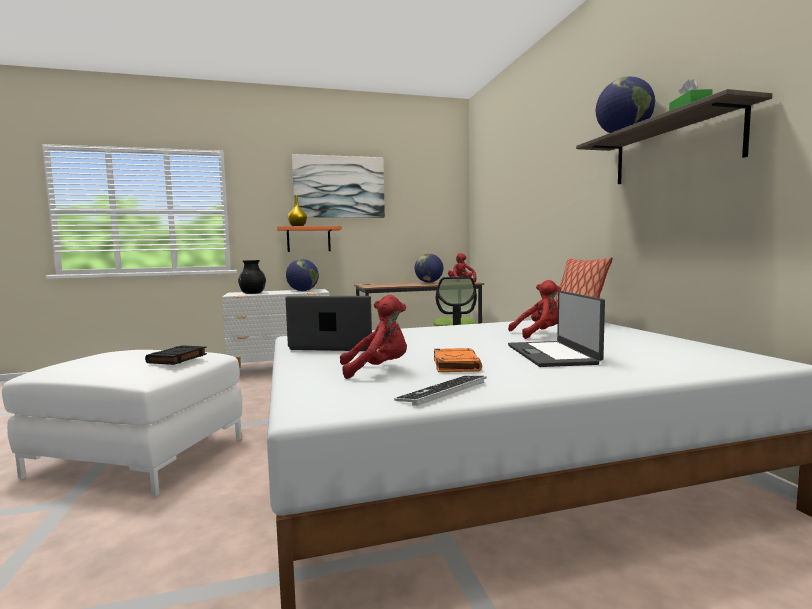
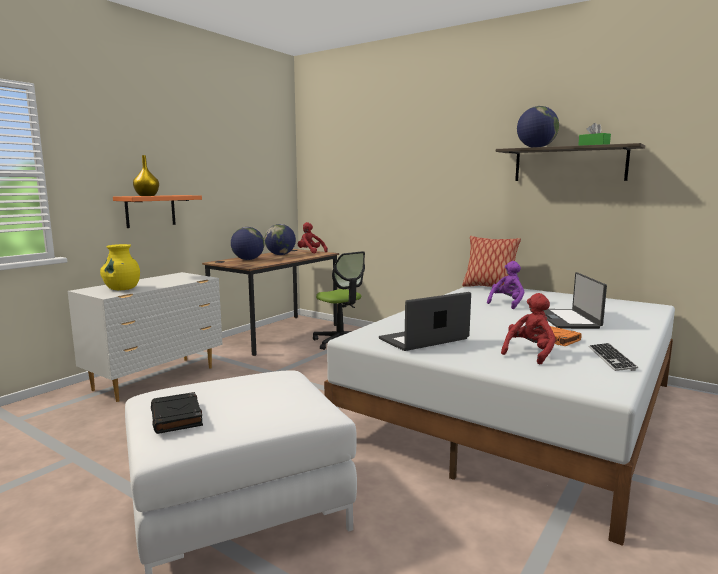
camera: 40 degrees left, 5 degrees up
black book [145,345,207,365] -> black book moved to [151,392,203,434]
black vase [238,260,266,294] -> yellow vase [100,244,140,290]
globe [286,259,319,291] -> globe moved to [231,227,264,260]
picture [292,154,385,218] -> none
red plush toy [508,280,561,339] -> purple plush toy [487,261,525,309]
laptop [508,291,605,367] -> laptop turned 45 degrees clockwise [545,272,607,329]

